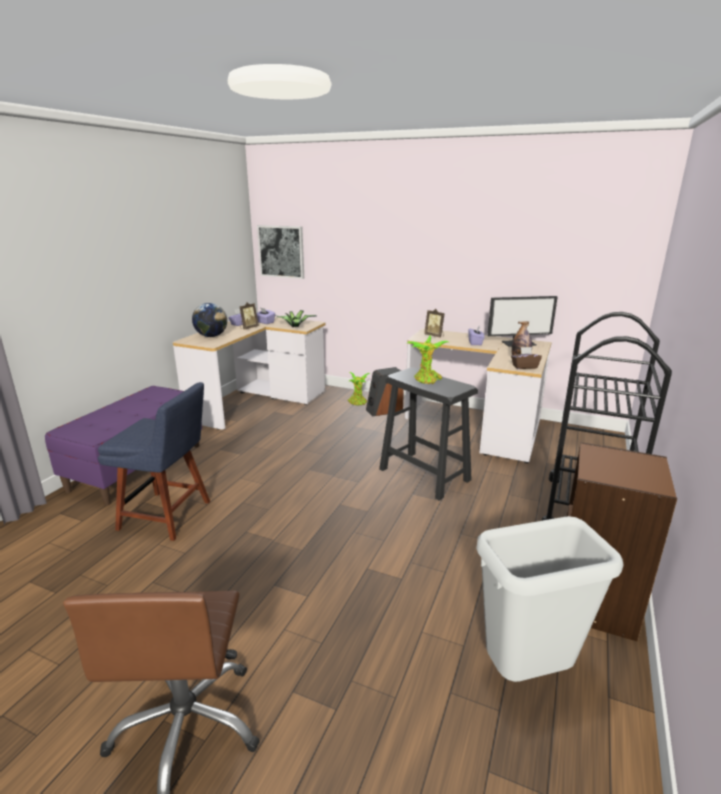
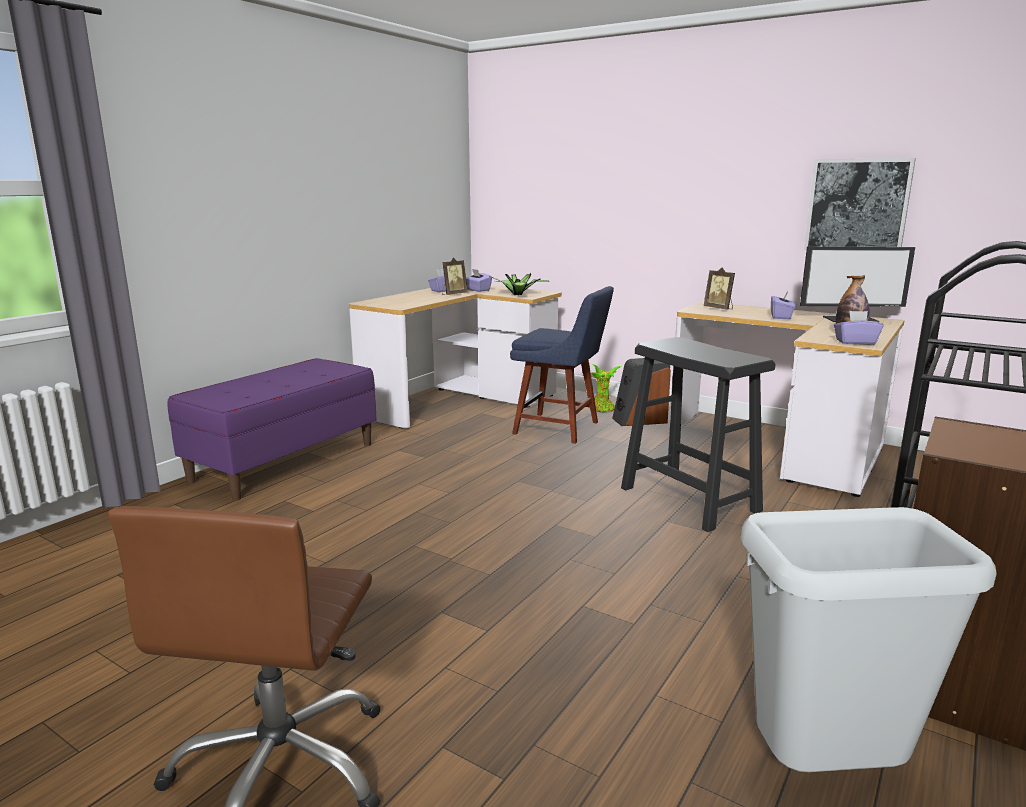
camera: 10 degrees right, 5 degrees down
blue chair [98,382,210,541] -> blue chair moved to [510,286,614,444]
globe [192,303,227,337] -> none
picture [257,225,304,279] -> picture moved to [804,158,916,250]
potted plant [407,335,448,384] -> none
brown tissue box [511,347,542,369] -> purple tissue box [834,311,884,344]

